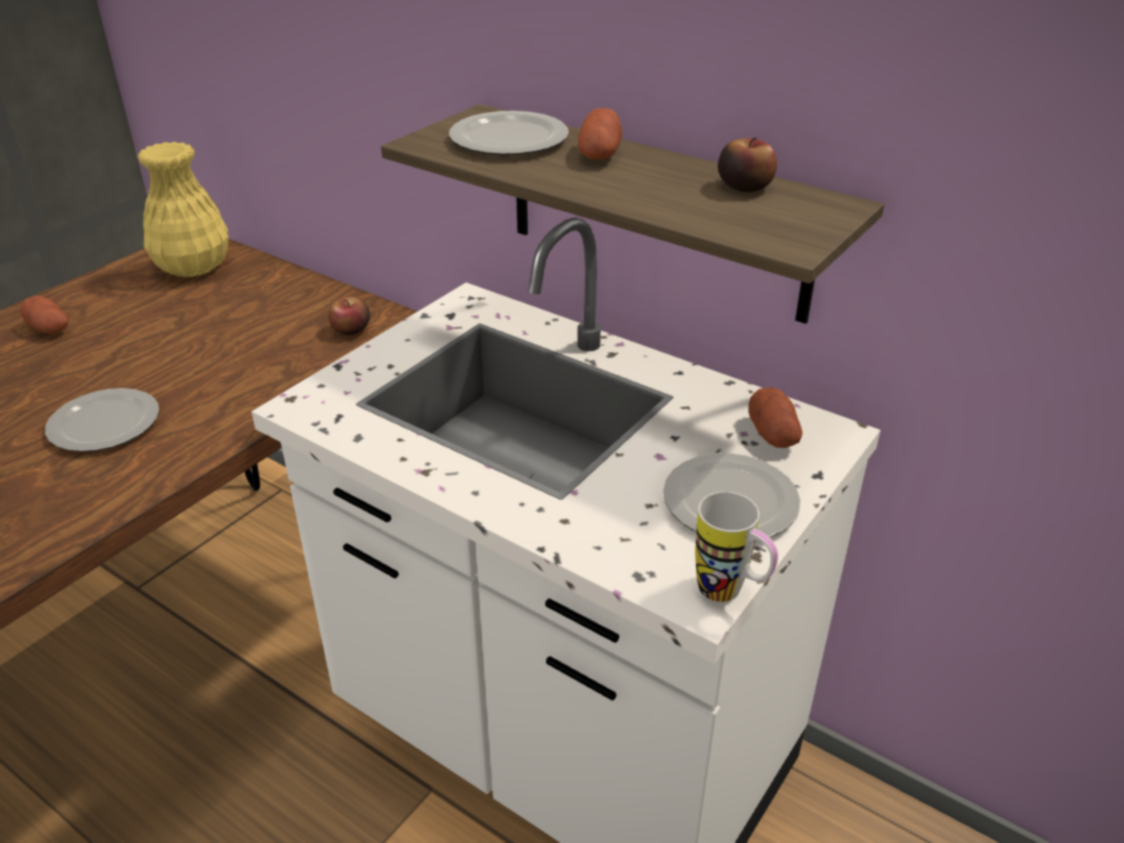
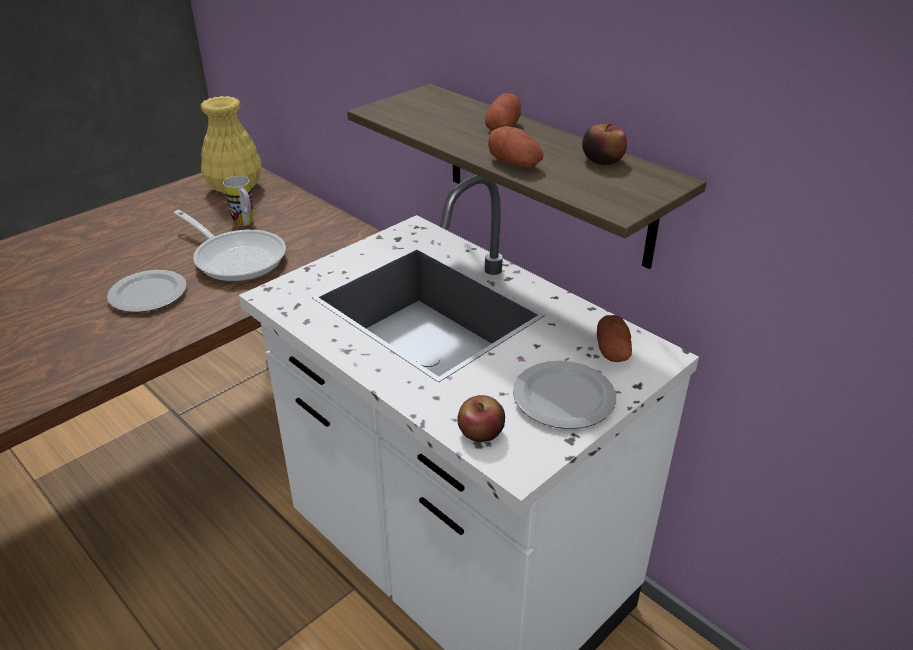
camera: 10 degrees right, 0 degrees up
potato [20,296,69,334] -> potato moved to [488,126,544,168]
apple [328,296,370,335] -> apple moved to [457,395,505,442]
plate [449,111,569,155] -> none
mug [695,492,778,602] -> mug moved to [223,176,253,226]
none -> frying pan [174,210,286,282]

